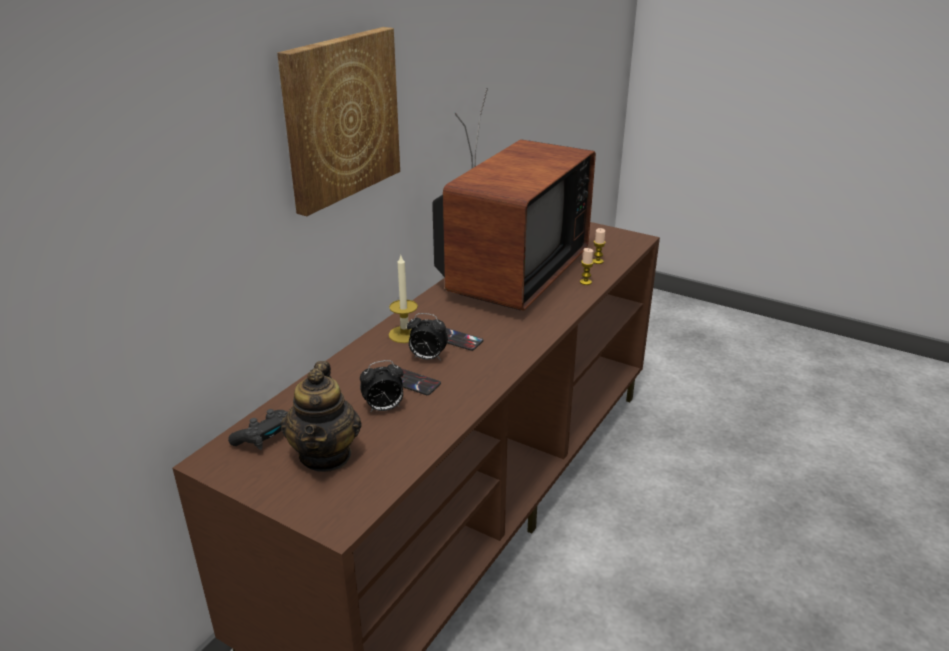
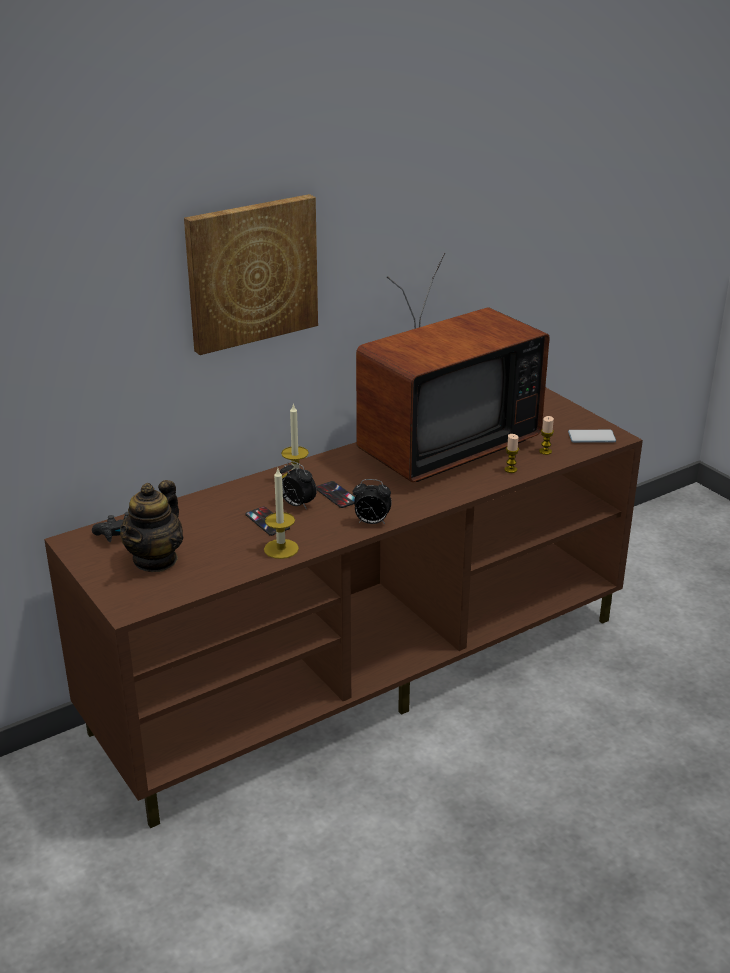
camera: 25 degrees right, 0 degrees up
alarm clock [360,360,404,413] -> alarm clock moved to [353,479,392,524]
none -> candle [264,469,299,559]
none -> phone [568,430,616,443]

